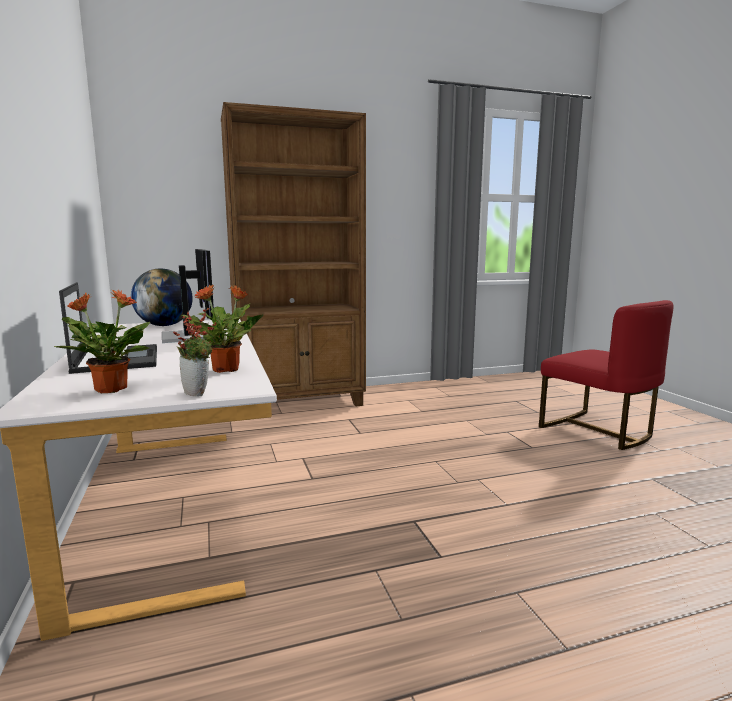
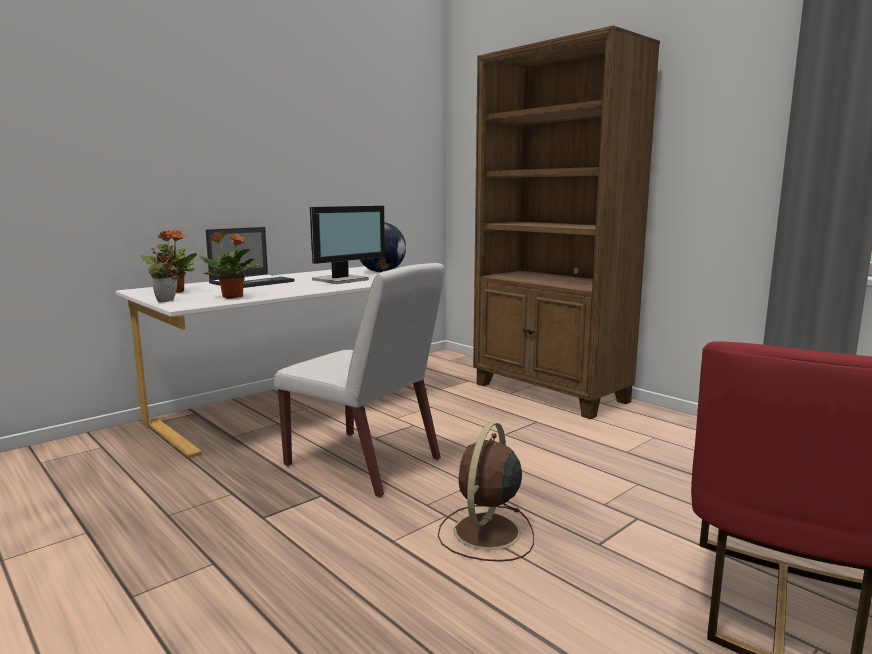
camera: 65 degrees right, 0 degrees up
none -> white chair [274,263,445,498]
none -> brown fan [438,422,534,562]

